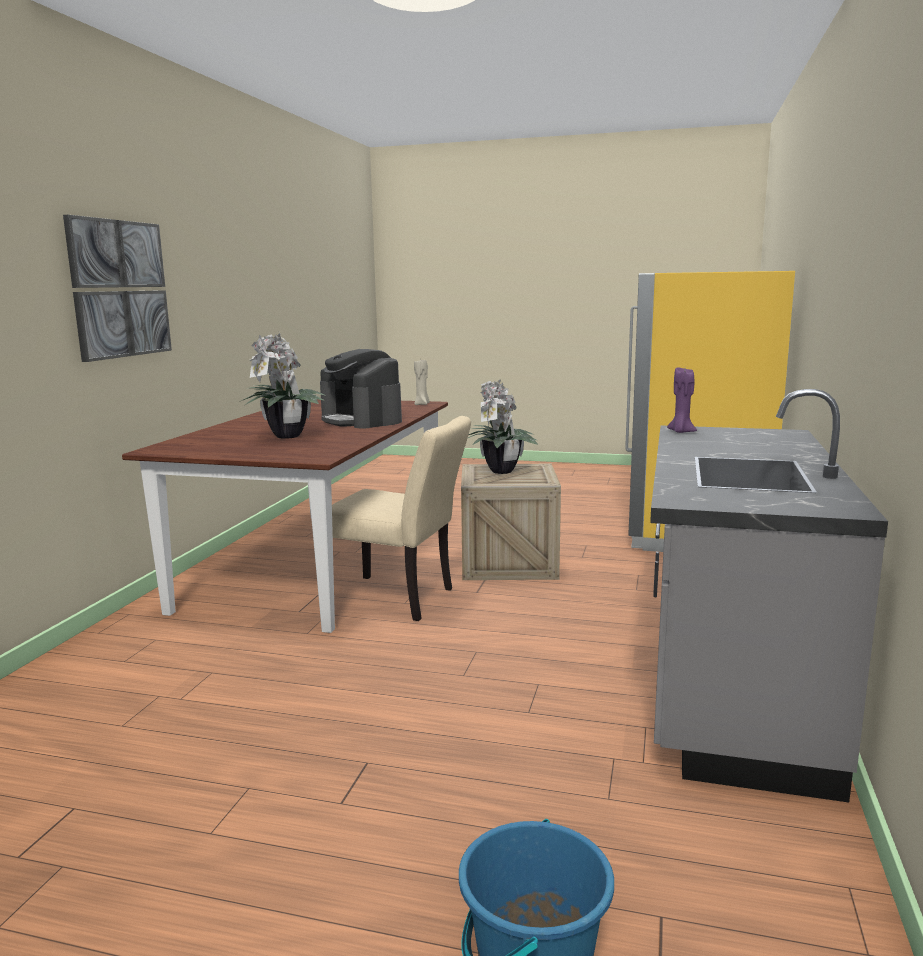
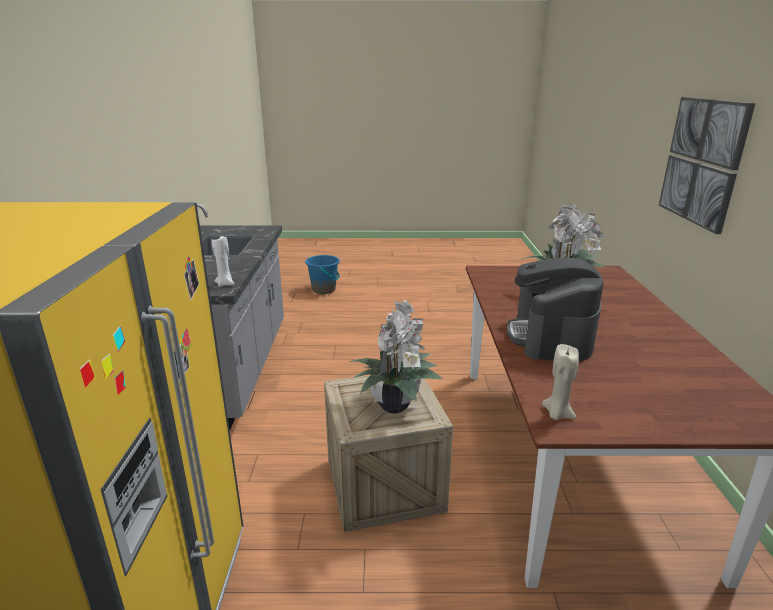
camera: 165 degrees right, 10 degrees up
coffee machine [320,349,402,428] -> coffee machine turned 120 degrees counterclockwise [507,257,604,361]
beige chair [332,416,471,621] -> none
purple candle [667,367,697,433] -> white candle [211,236,234,287]

